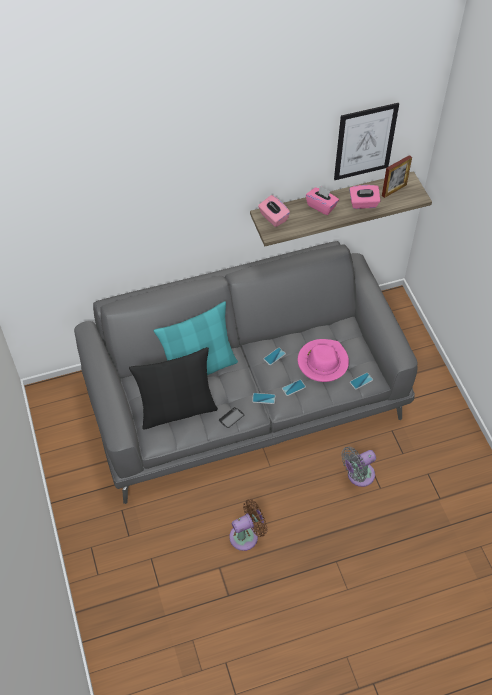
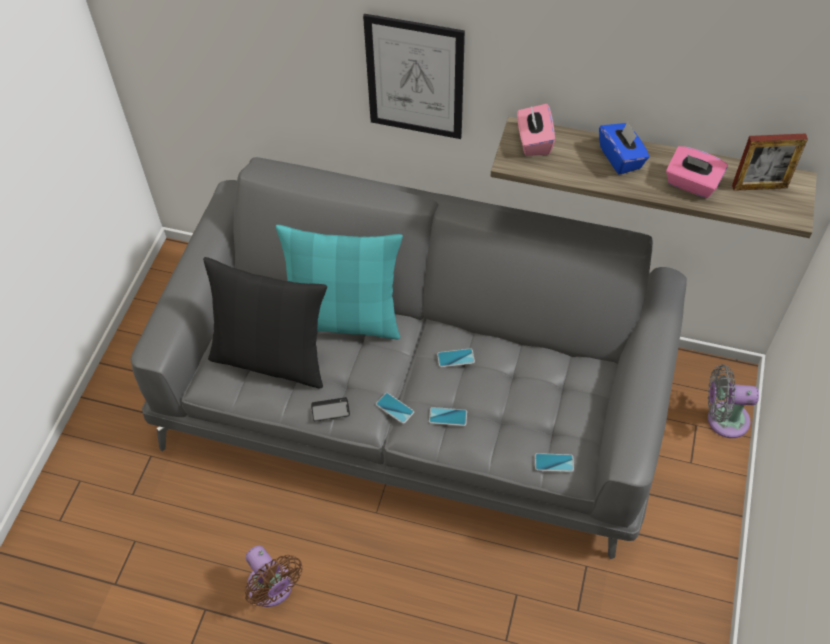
camera: 35 degrees right, 0 degrees up
brown fan [229,499,267,551] -> brown fan turned 45 degrees clockwise [245,546,303,607]
pink hat [298,339,349,382] -> none
pink tissue box [306,186,339,215] -> blue tissue box [599,121,650,175]
picture [334,103,399,180] -> picture moved to [363,14,465,139]
grey fan [341,447,376,487] -> grey fan moved to [708,364,759,438]

